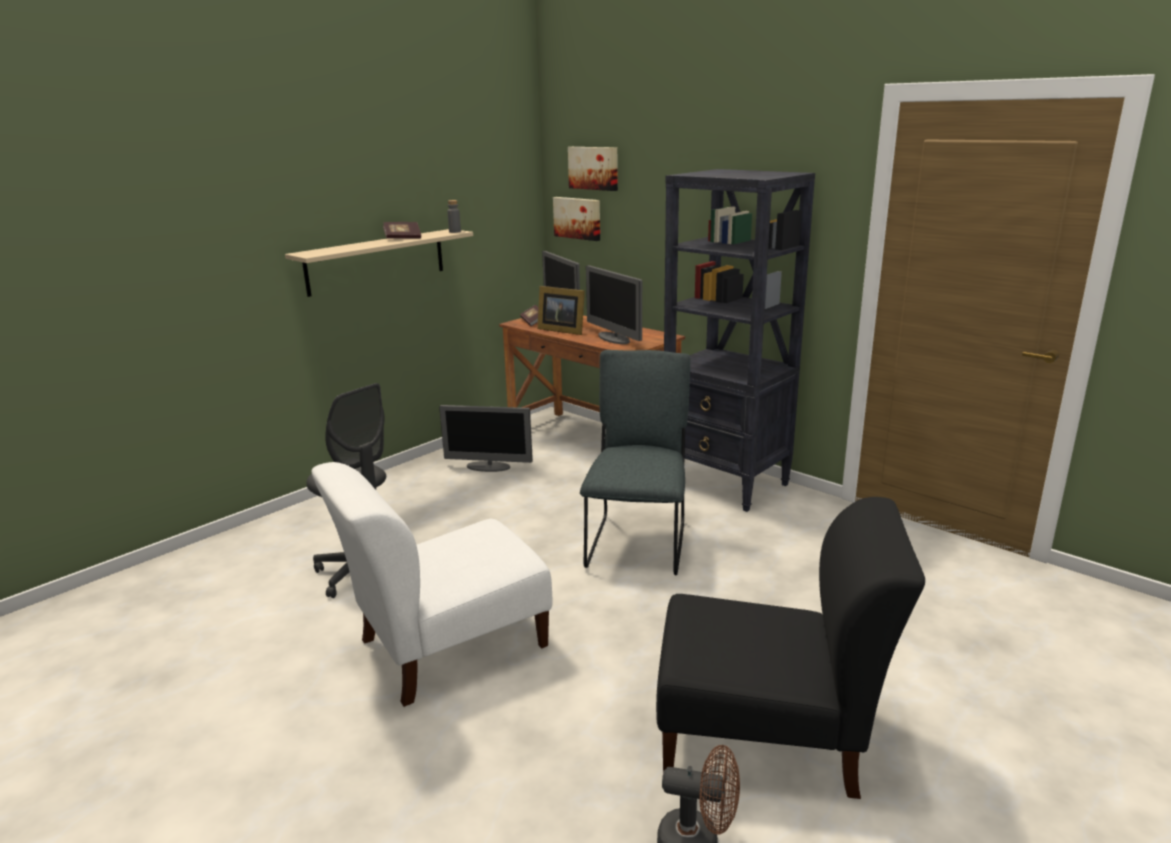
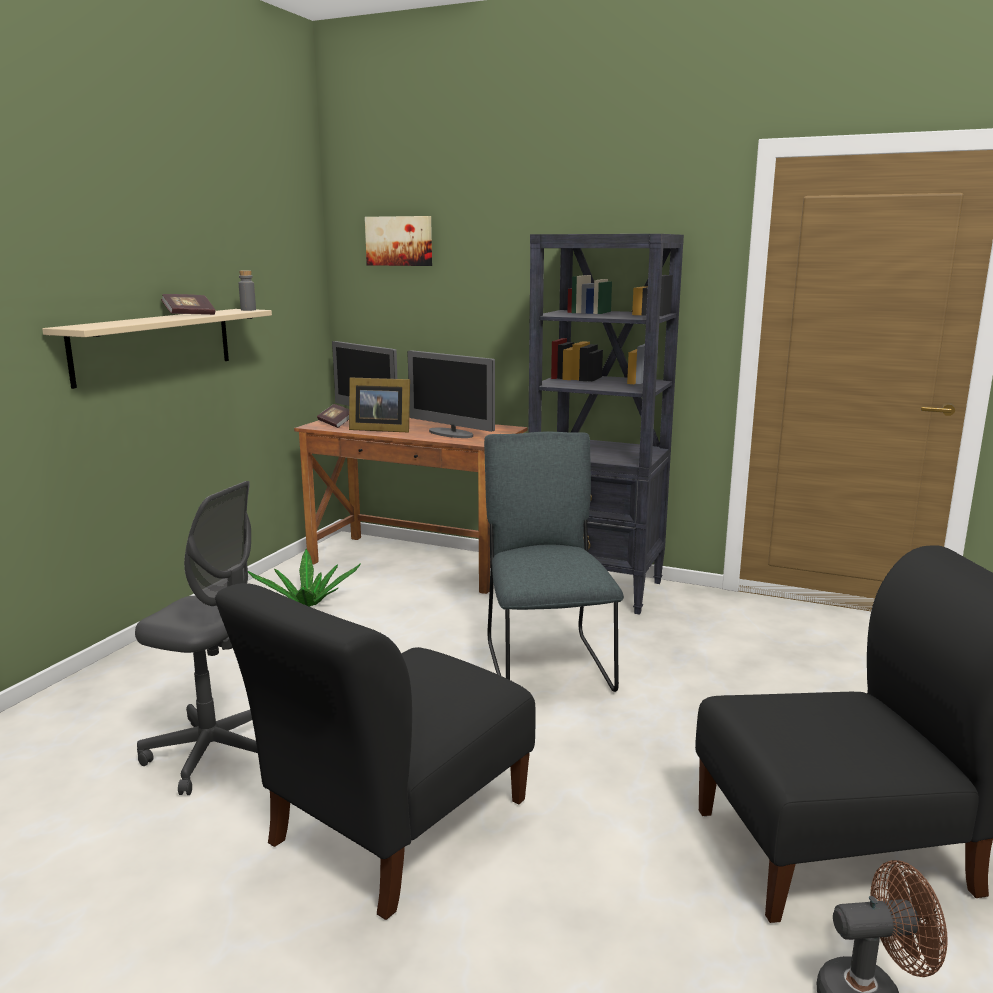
camera: 20 degrees left, 5 degrees down
white chair [312,462,553,707] -> black chair [215,583,536,920]
monitor [439,405,533,472] -> potted plant [248,549,361,607]
picture [553,197,600,241] -> none

